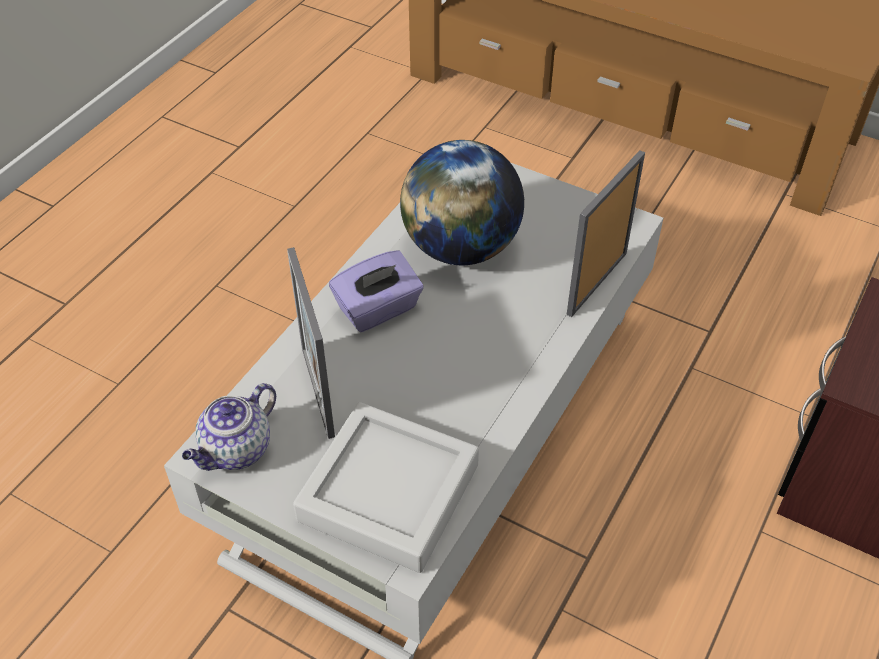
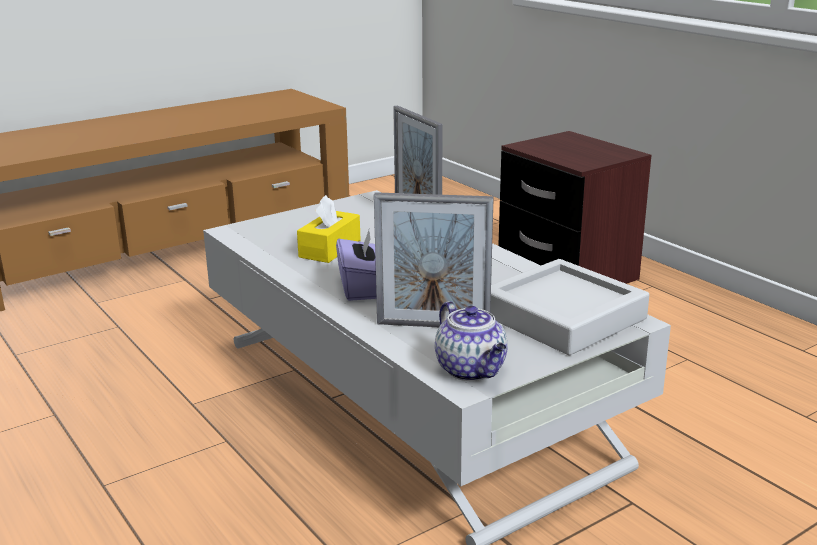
camera: 65 degrees left, 25 degrees down
globe [400,140,524,265] -> yellow tissue box [297,195,360,263]

